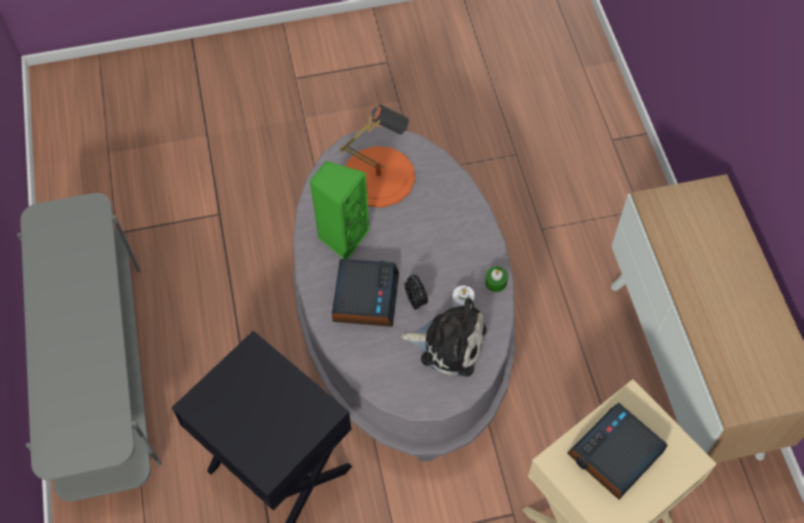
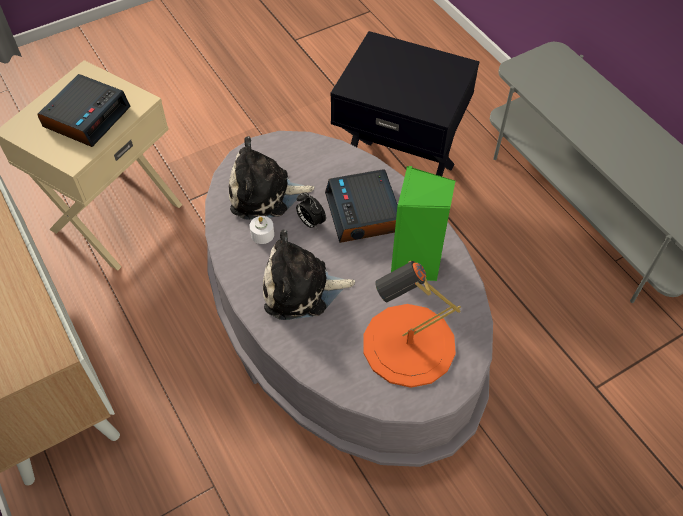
camera: 160 degrees right, 5 degrees down
green candle [485,266,508,292] -> none
none -> plush toy [263,229,355,320]

